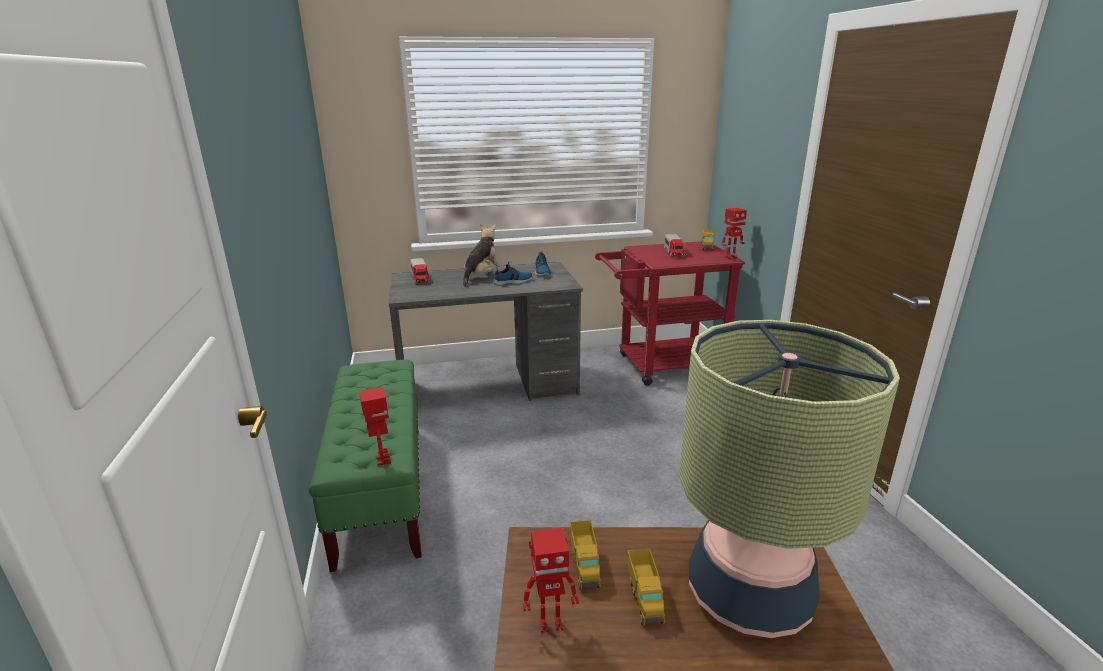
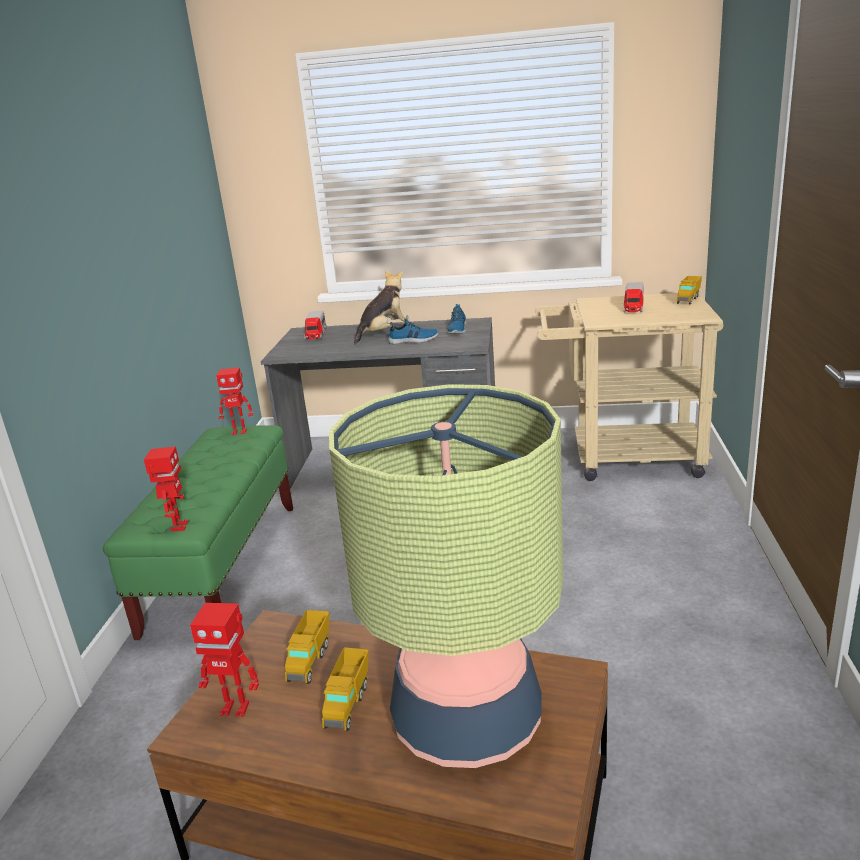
camera: 20 degrees right, 0 degrees up
red cart [595,241,745,386] -> beige cart [535,293,723,481]
toy robot [722,208,747,259] -> toy robot moved to [216,367,253,435]

